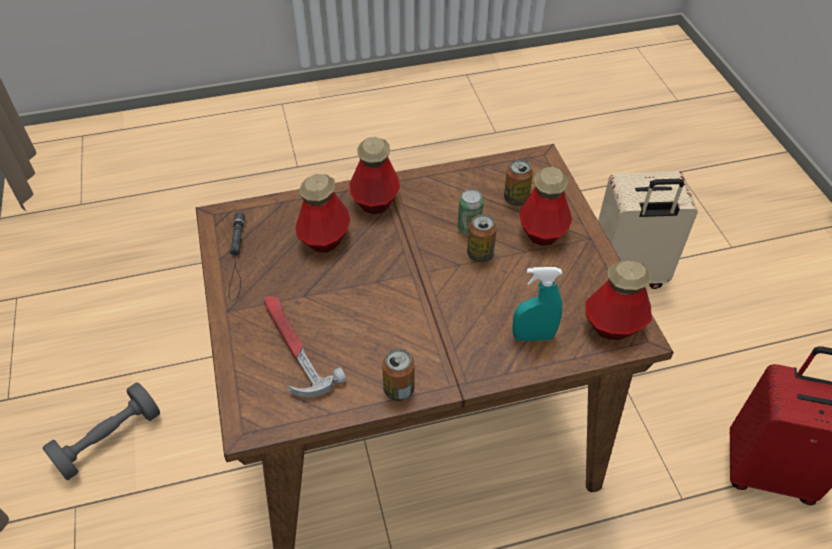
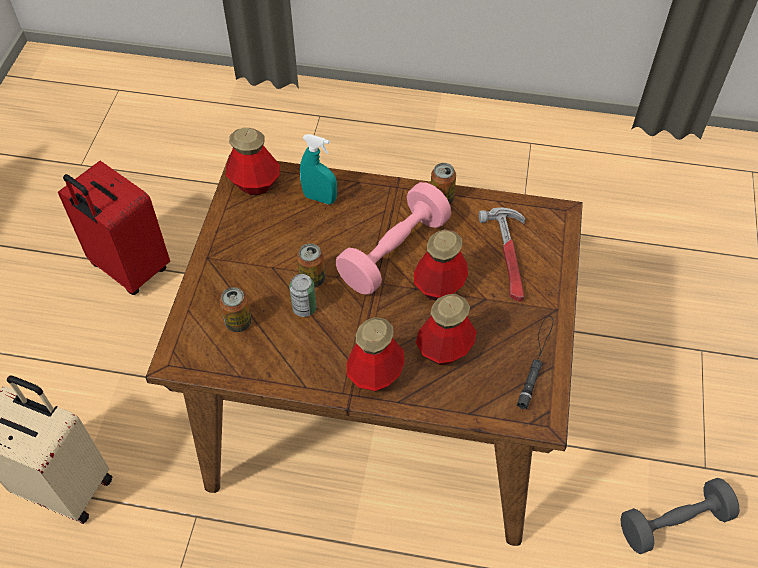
camera: 155 degrees left, 5 degrees up
bottle [519,167,572,246] -> bottle moved to [414,229,468,301]
none -> pink dumbbell [336,182,451,295]

